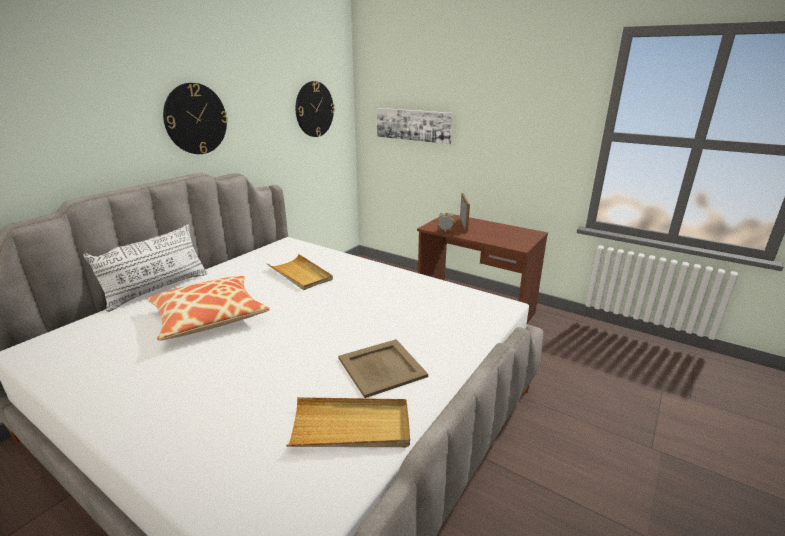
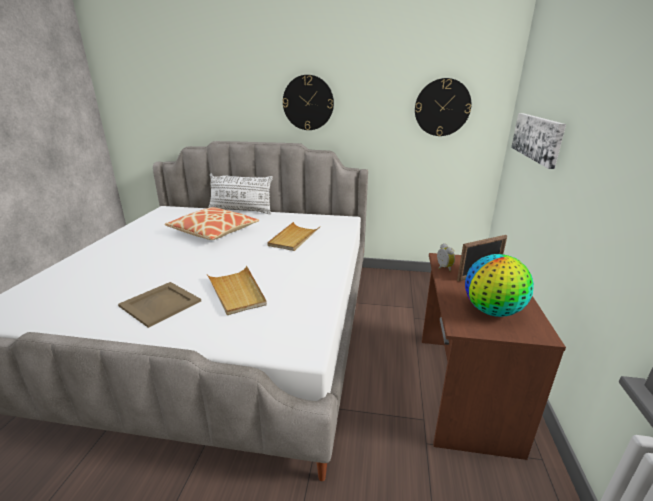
camera: 65 degrees right, 0 degrees up
beige tray [286,397,410,447] -> beige tray moved to [207,266,267,315]
none -> globe [465,254,534,317]

